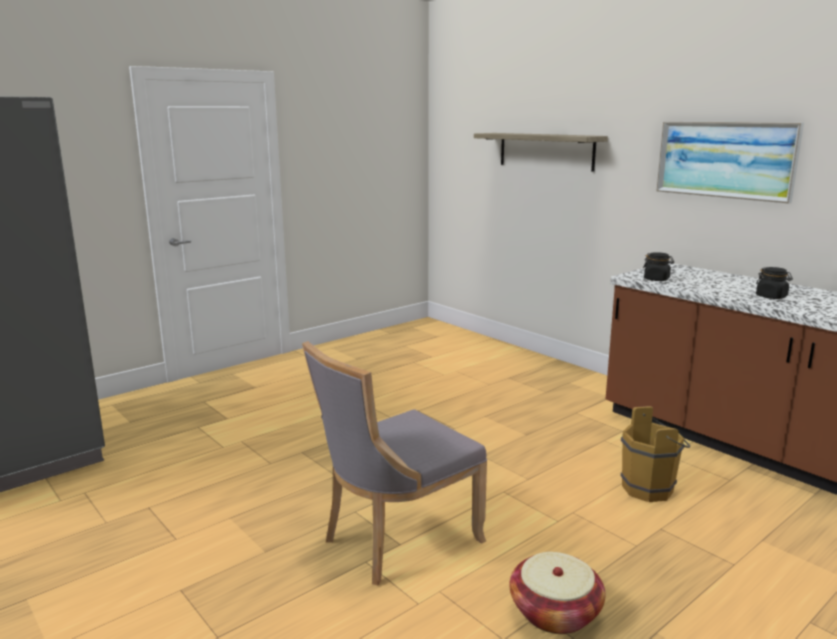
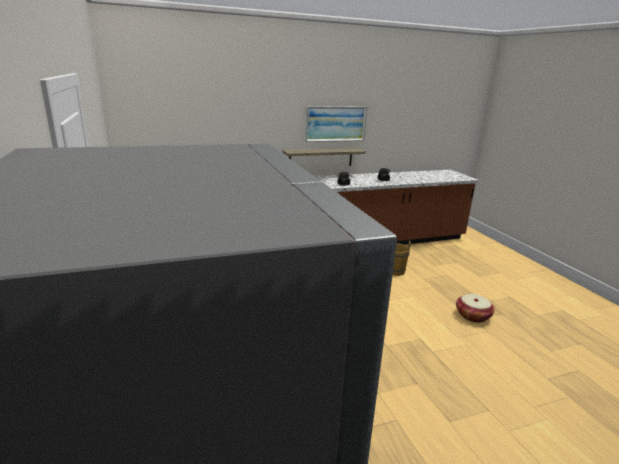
camera: 70 degrees left, 5 degrees up
grey chair [302,341,487,586] -> none
shelf [474,133,608,172] -> shelf moved to [282,148,366,166]

